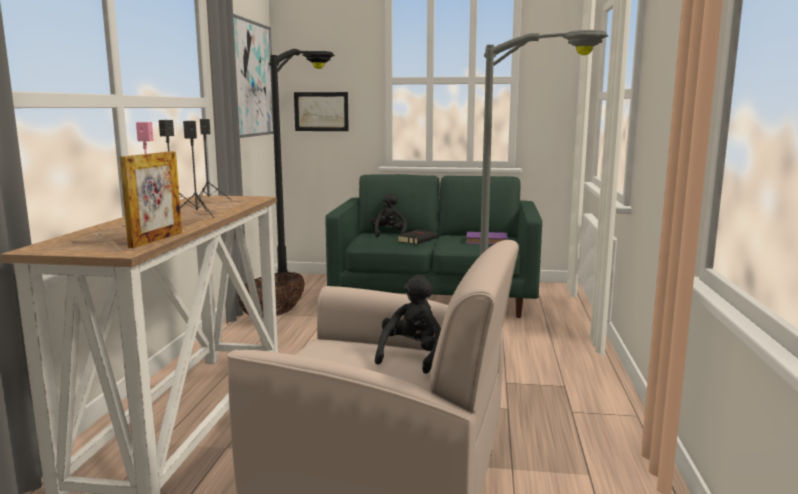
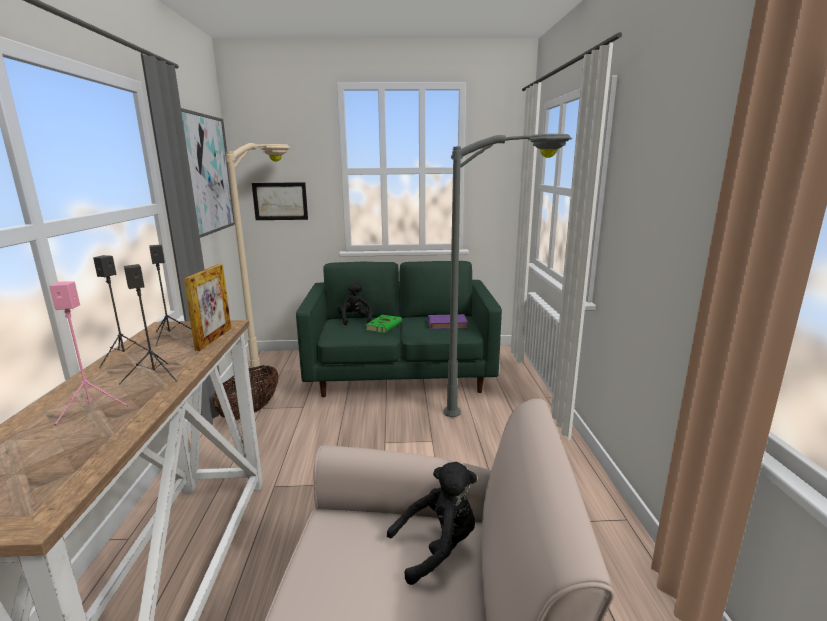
camera: 10 degrees left, 5 degrees up
picture frame [120,151,182,248] -> picture frame moved to [183,264,231,351]
black floor lamp [269,49,335,298] -> beige floor lamp [225,143,291,387]
black plush toy [375,274,441,374] -> black plush toy turned 60 degrees clockwise [387,462,477,585]
black book [397,230,438,244] -> green book [366,315,402,333]

